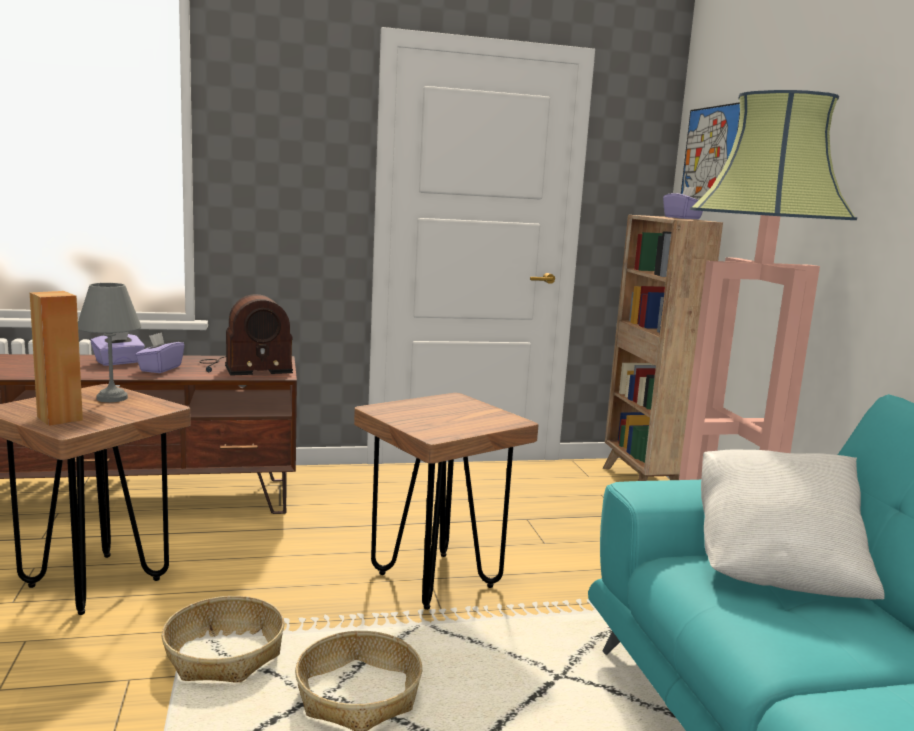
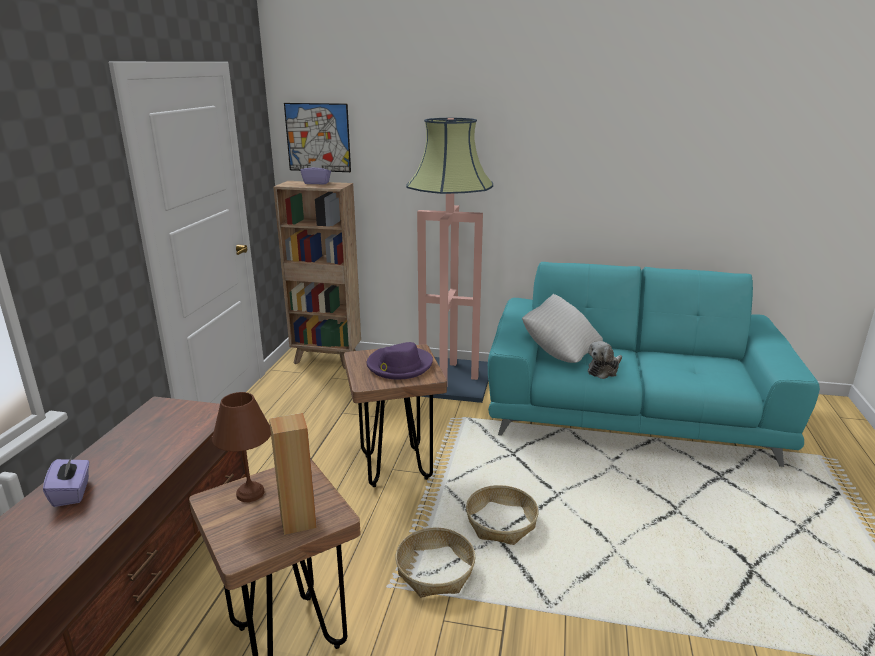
camera: 65 degrees left, 10 degrees up
grey table lamp [78,283,141,402] -> brown table lamp [212,392,271,502]
purple tissue box [135,332,184,373] -> none
radio [199,294,293,376] -> none
none -> purple hat [367,342,433,379]
none -> plush toy [588,341,622,379]

